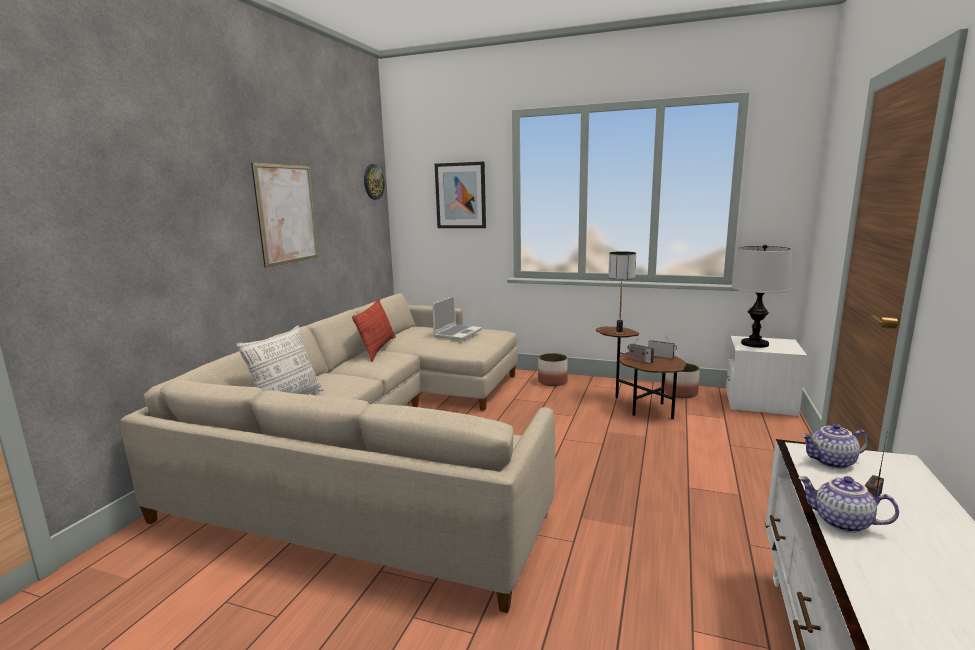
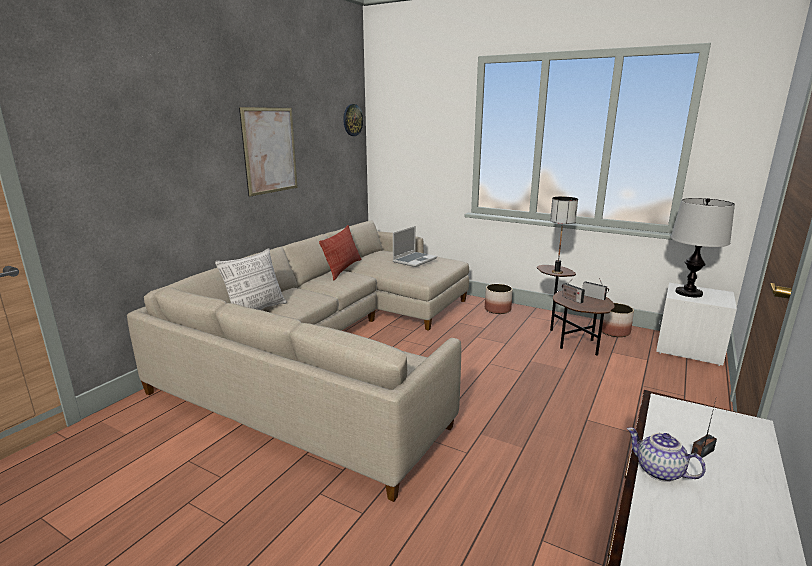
camera: 10 degrees right, 5 degrees up
picture [435,162,486,228] -> none
teapot [801,424,869,469] -> none

